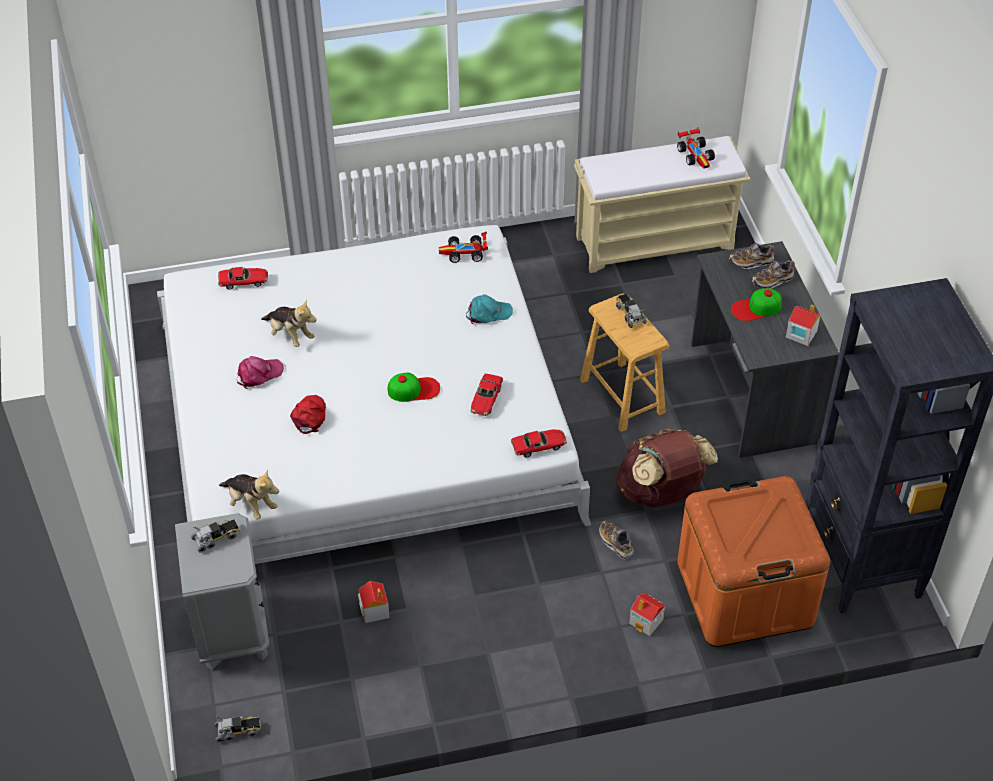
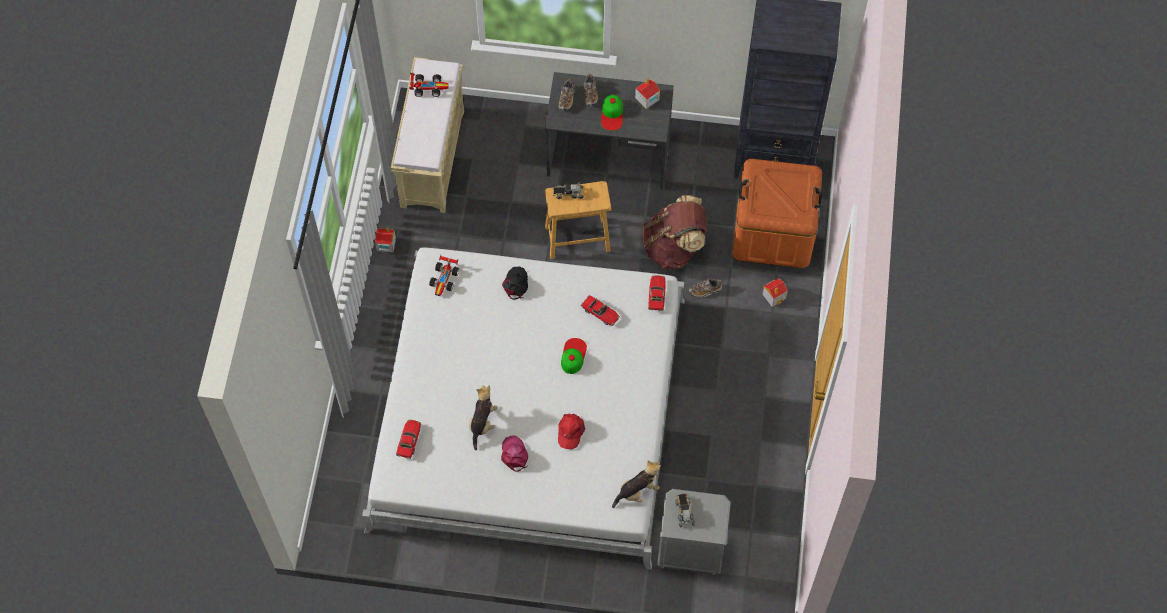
camera: 70 degrees left, 15 degrees up
toy truck [214,716,261,743] -> none
plush toy [261,299,317,347] -> plush toy turned 45 degrees counterclockwise [469,385,498,451]
red cap [290,395,326,434] -> red cap turned 105 degrees counterclockwise [558,414,585,449]
toy house [358,581,389,623] -> toy house moved to [375,228,396,253]
turquoise cap [466,294,513,325] -> black cap [502,266,528,300]

